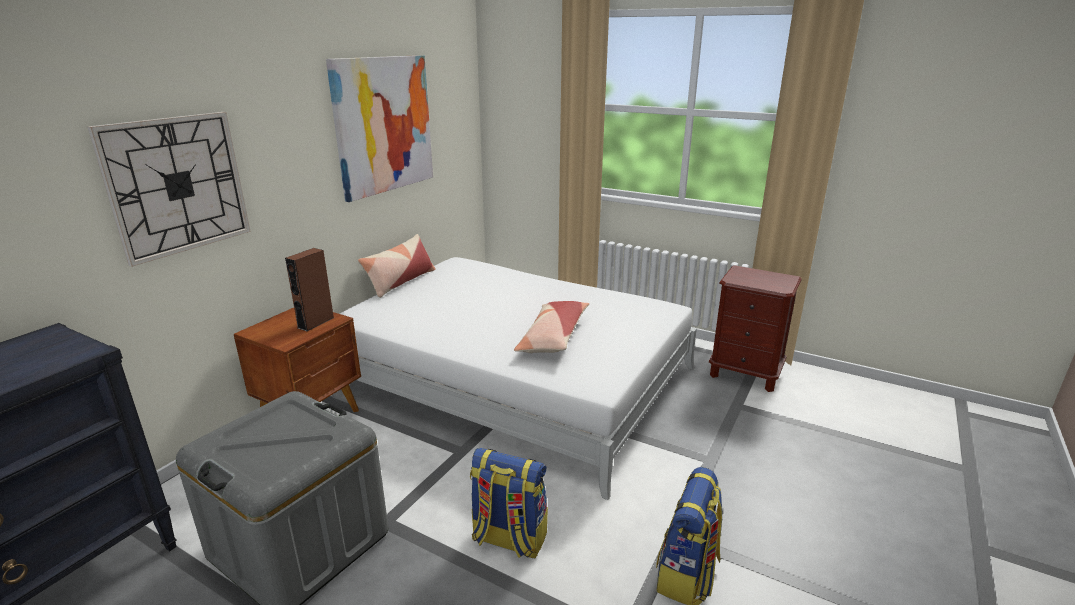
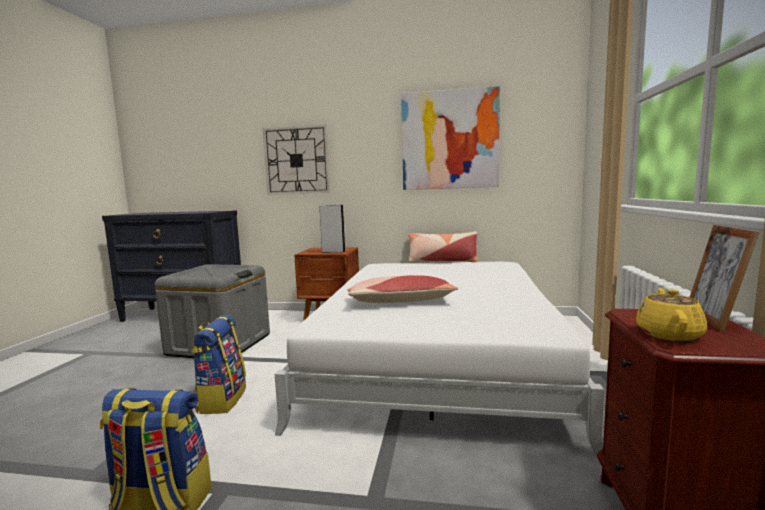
camera: 70 degrees right, 15 degrees down
brown speaker [285,248,334,331] -> grey speaker [319,205,345,253]
none -> yellow teapot [636,288,708,341]
none -> picture frame [689,225,760,332]

